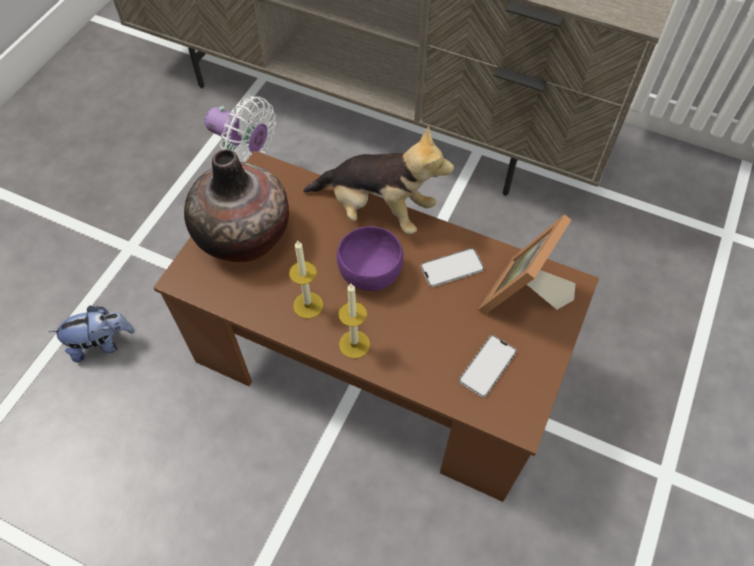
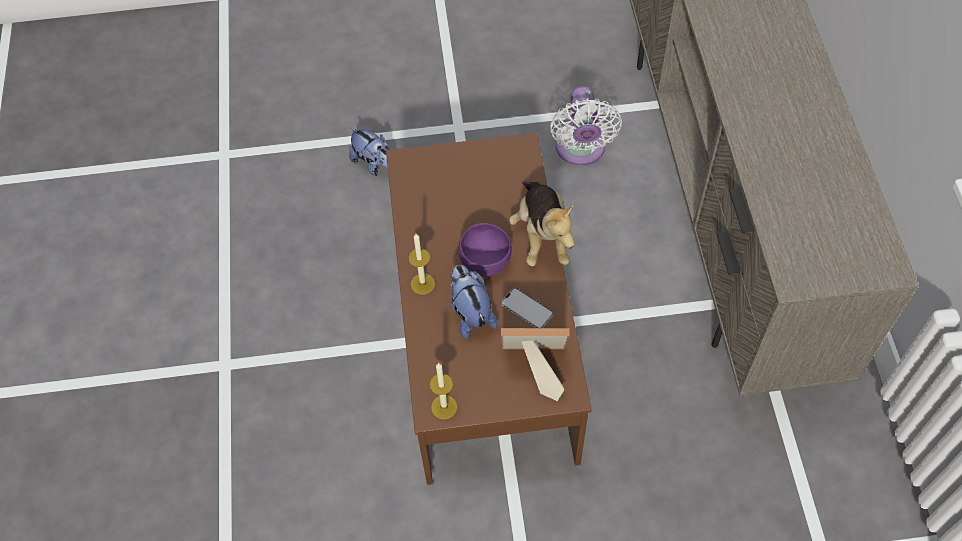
camera: 60 degrees right, 0 degrees up
vase [184,149,289,262] -> none
candle [289,240,324,319] -> candle moved to [430,363,457,419]
phone [459,335,517,398] -> none
none -> plush toy [450,265,497,339]

